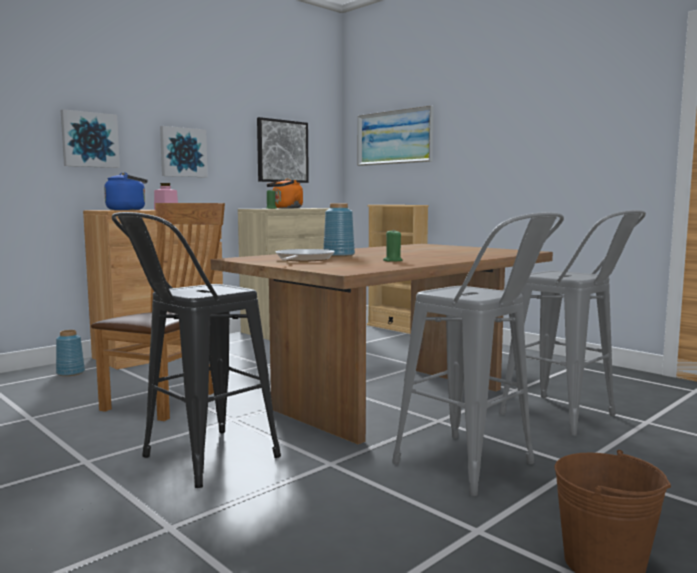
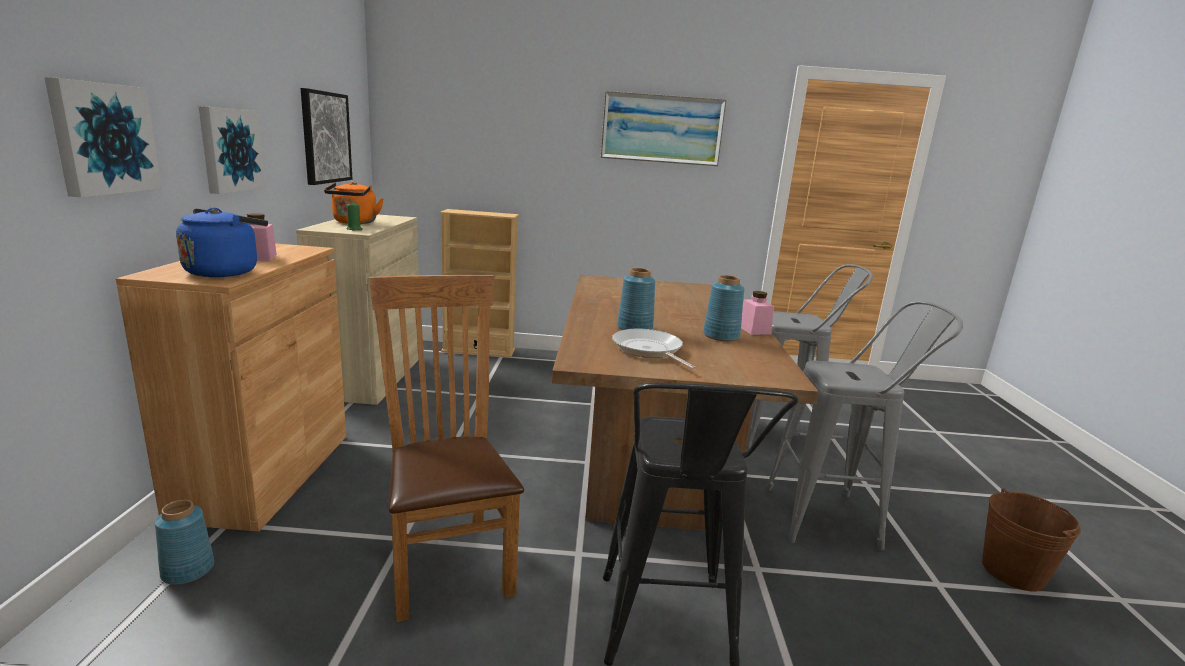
camera: 45 degrees left, 10 degrees up
picture [358,105,434,166] -> picture moved to [601,91,727,166]
green candle [383,229,402,262] -> blue vase [703,275,745,341]
none -> pink jar [741,291,774,335]

